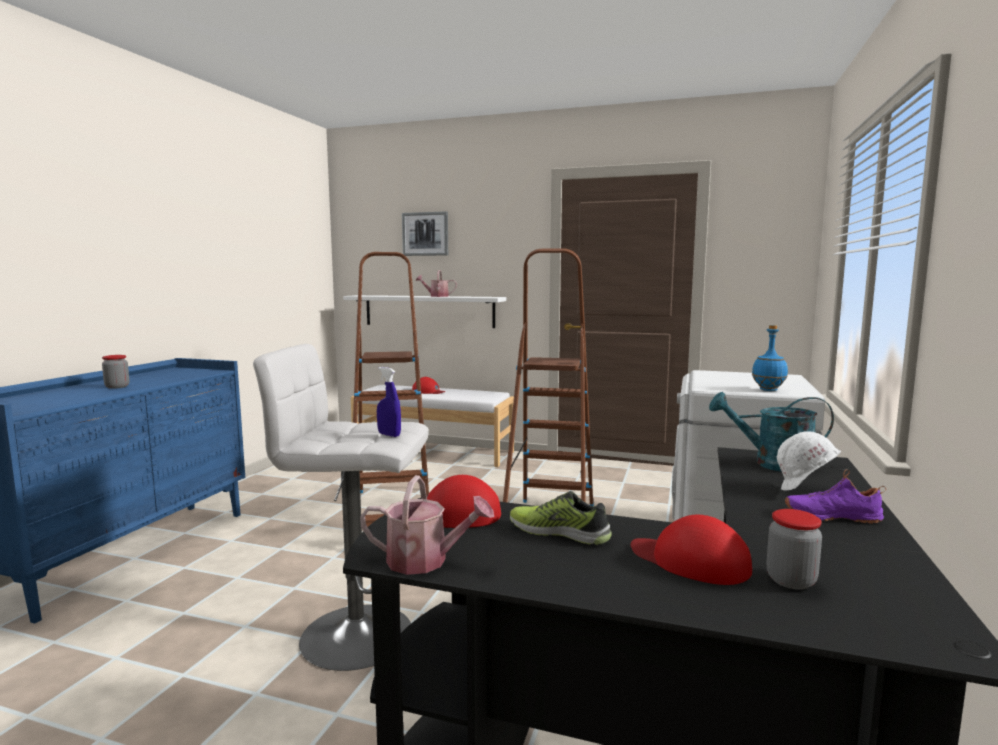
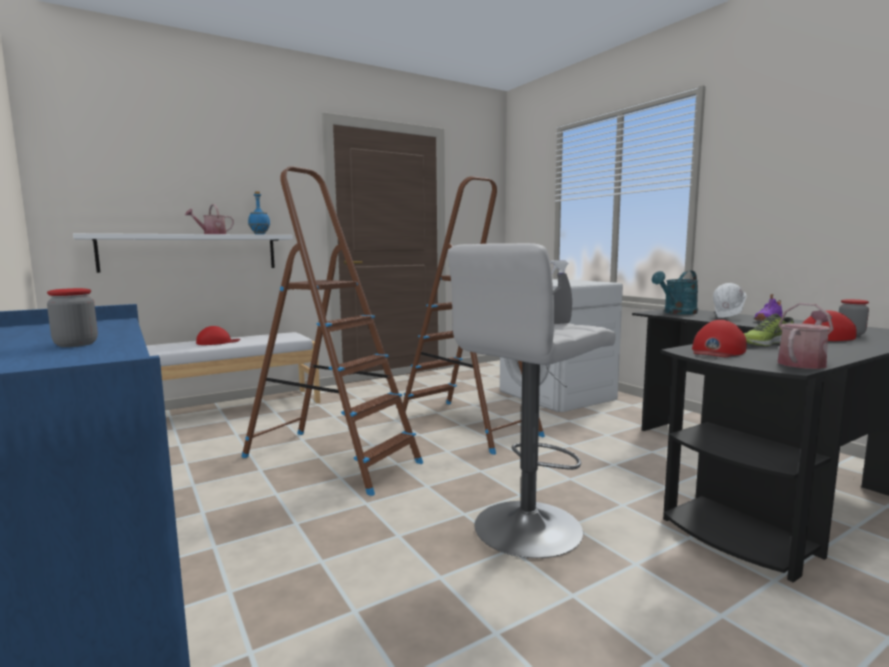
camera: 50 degrees left, 0 degrees up
blue spray bottle [377,367,401,437] -> grey spray bottle [550,260,572,324]
picture [402,211,448,256] -> none
blue bottle [752,325,788,391] -> blue bottle moved to [248,191,270,235]

